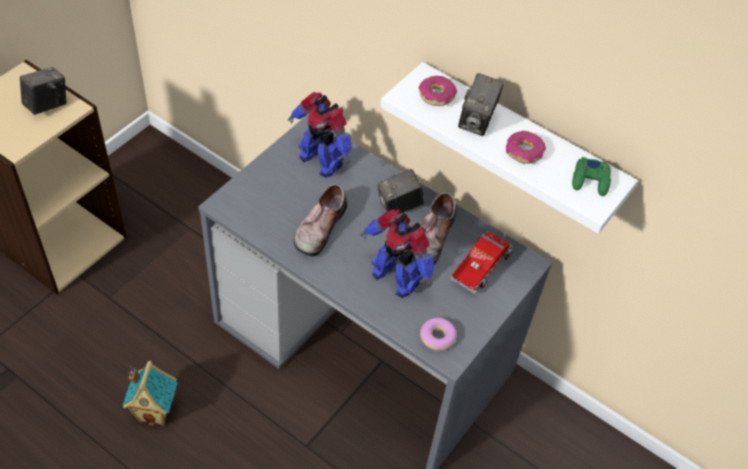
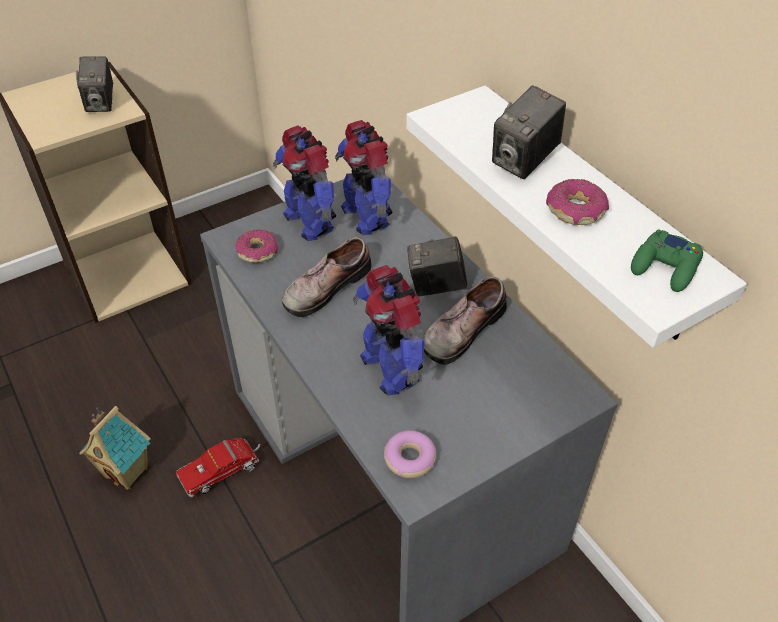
camera: 25 degrees right, 5 degrees down
camera [20,67,67,115] -> camera turned 105 degrees clockwise [76,56,113,112]
donut [419,76,457,106] -> donut moved to [235,229,278,263]
toy truck [451,231,513,293] -> toy truck moved to [176,438,260,497]
none -> toy robot [273,126,336,241]

